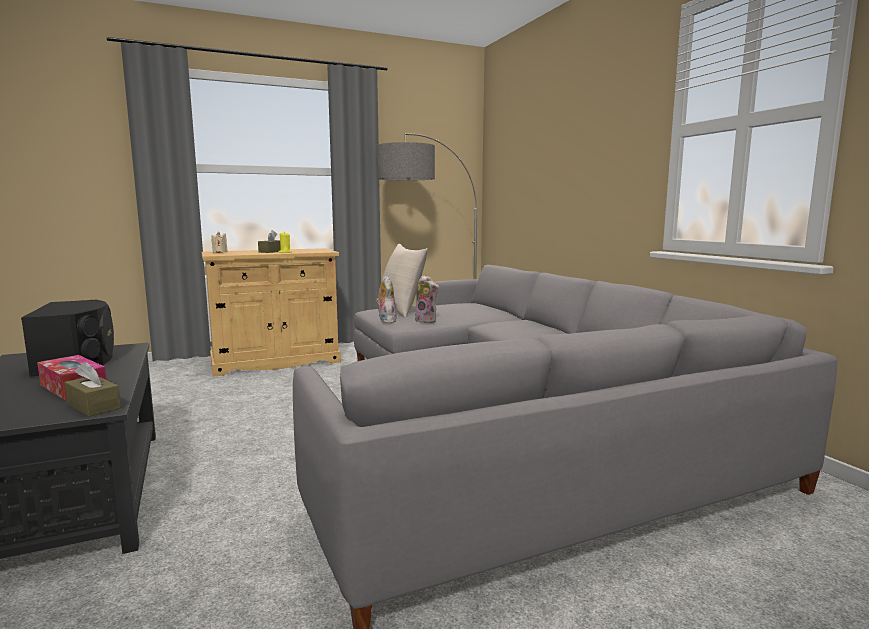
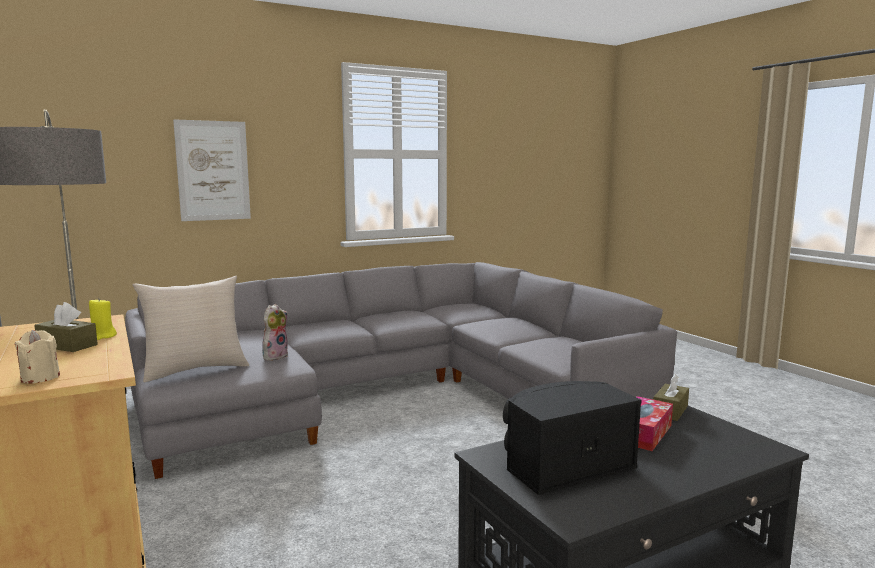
camera: 95 degrees left, 0 degrees up
plush toy [376,276,397,323] -> none
none -> picture [173,119,251,221]

